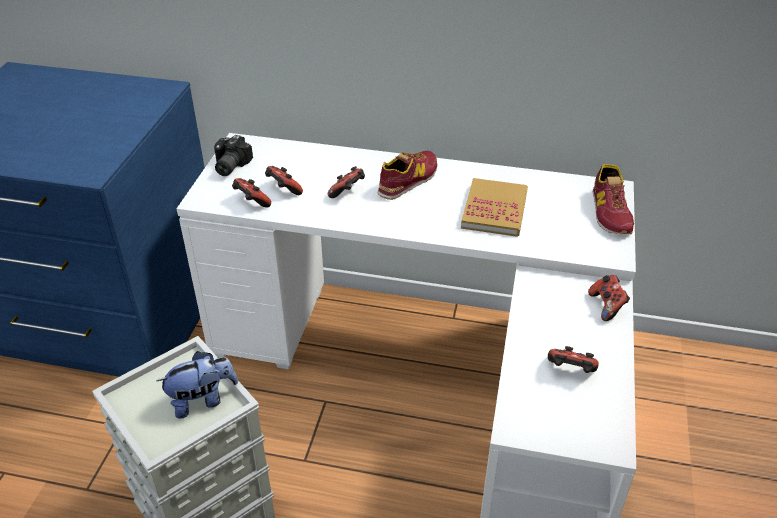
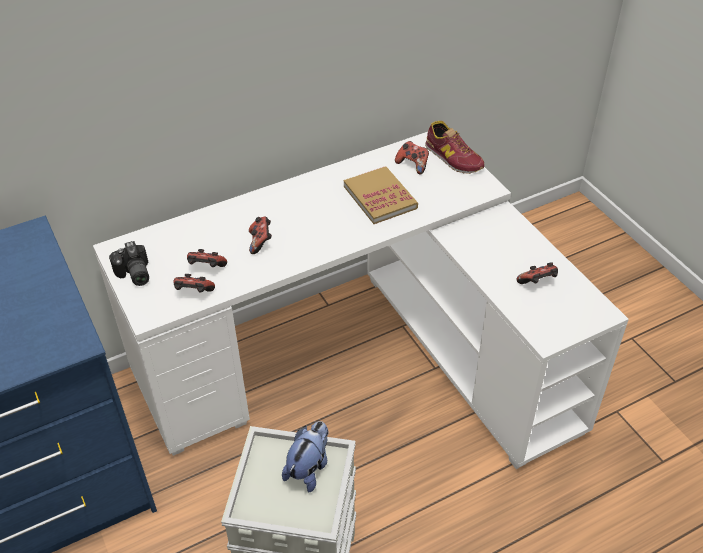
camera: 40 degrees left, 5 degrees up
shoe [378,150,437,200] -> none
game controller [588,275,630,321] -> game controller moved to [395,141,429,175]

